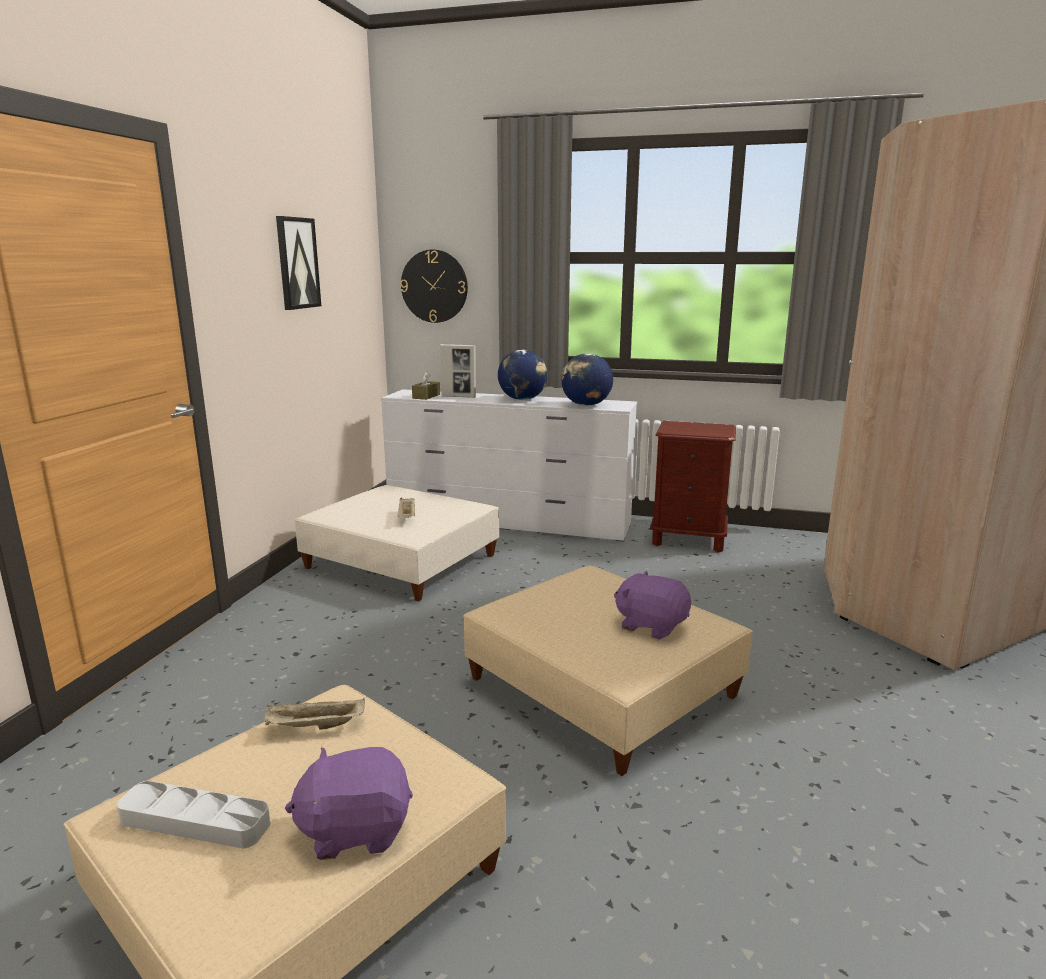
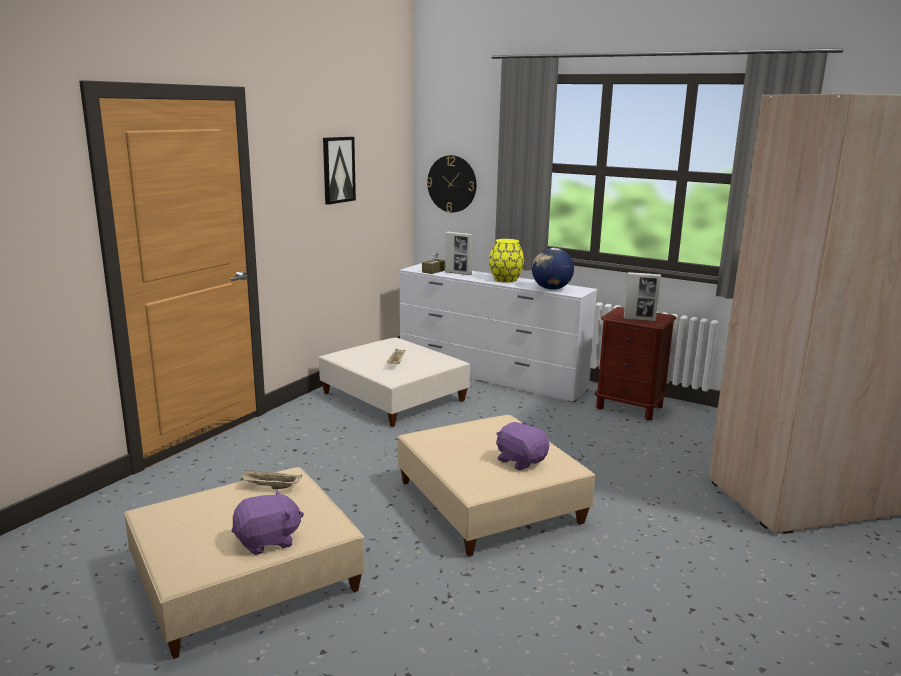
camera: 15 degrees right, 0 degrees up
grey tray [117,781,270,849] -> none
purple plush toy [285,747,413,860] -> purple plush toy turned 150 degrees clockwise [232,490,304,555]
globe [498,350,548,400] -> yellow vase [489,239,524,283]
none -> picture frame [624,272,661,321]

